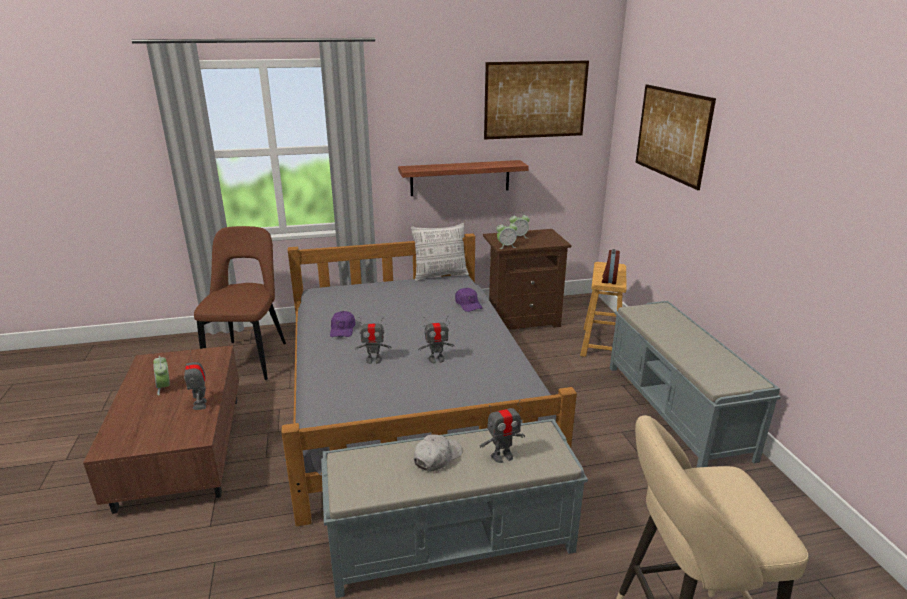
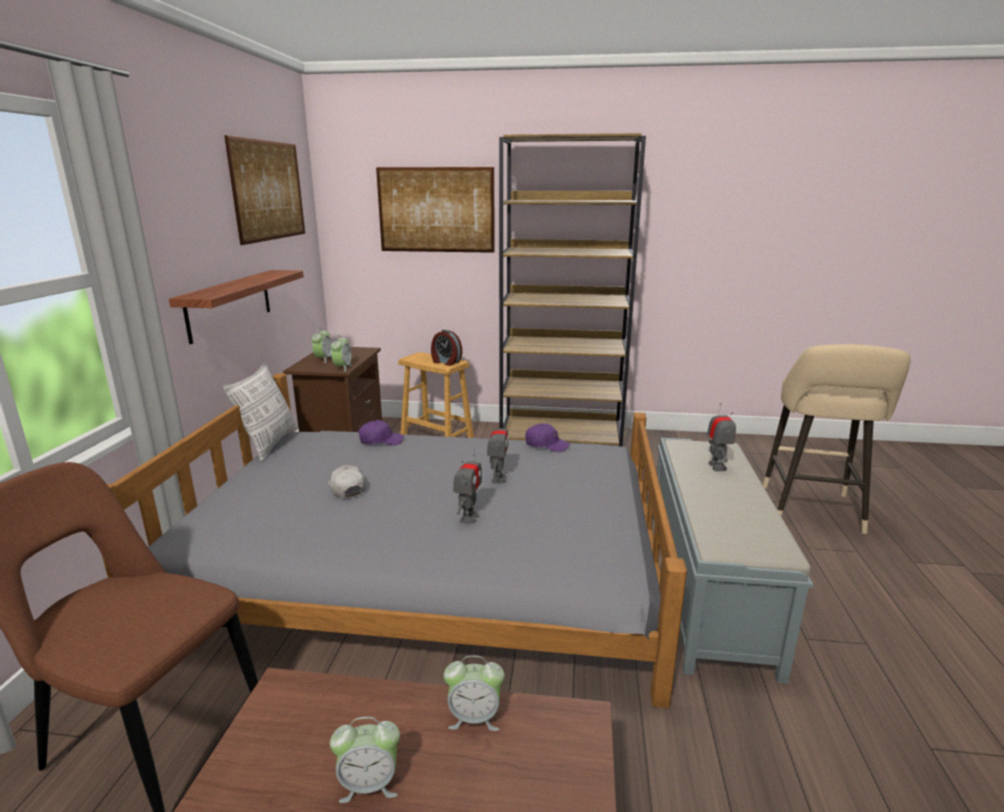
camera: 70 degrees left, 5 degrees down
toy robot [184,351,207,410] -> alarm clock [444,655,505,731]
purple cap [330,311,355,337] -> purple cap moved to [525,424,570,452]
white cap [414,435,462,472] -> white cap moved to [328,465,366,498]
grey bench [610,301,781,468] -> brown bookcase [499,133,646,447]

